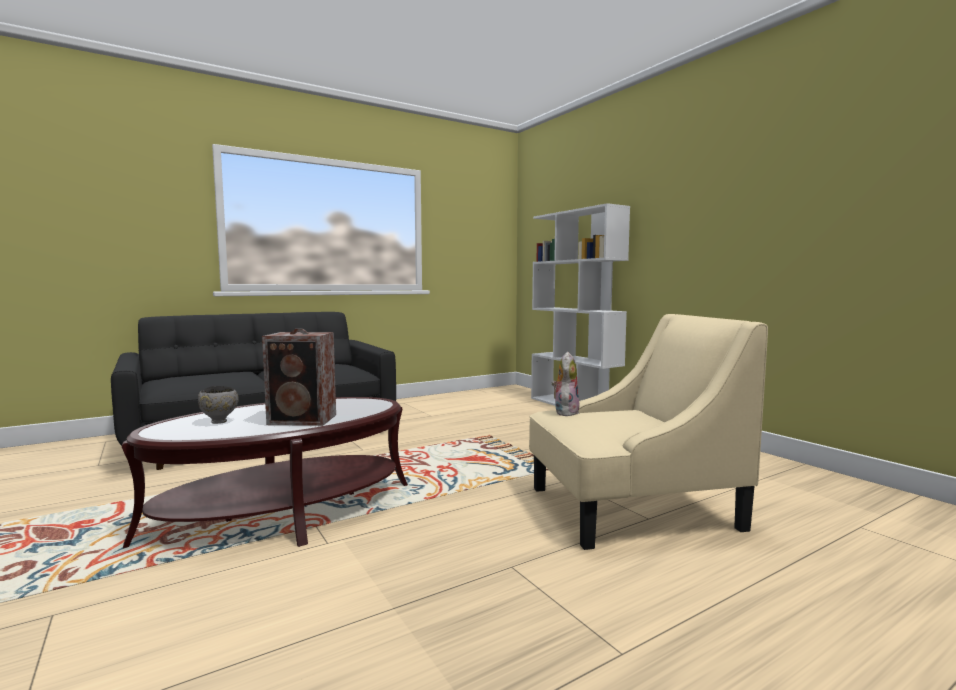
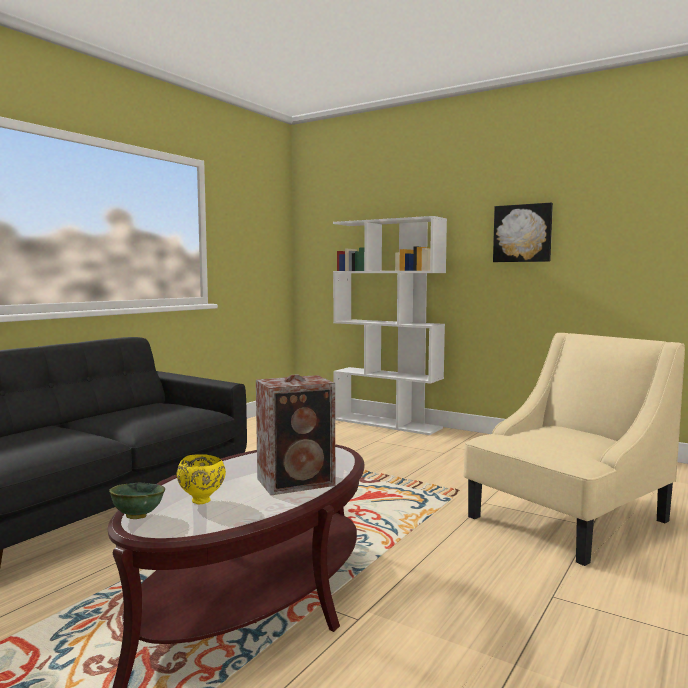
camera: 25 degrees left, 0 degrees up
grey bowl [198,386,239,424] -> yellow bowl [177,454,226,504]
plush toy [552,352,579,416] -> none
none -> green bowl [109,482,165,519]
none -> picture [493,203,553,262]

